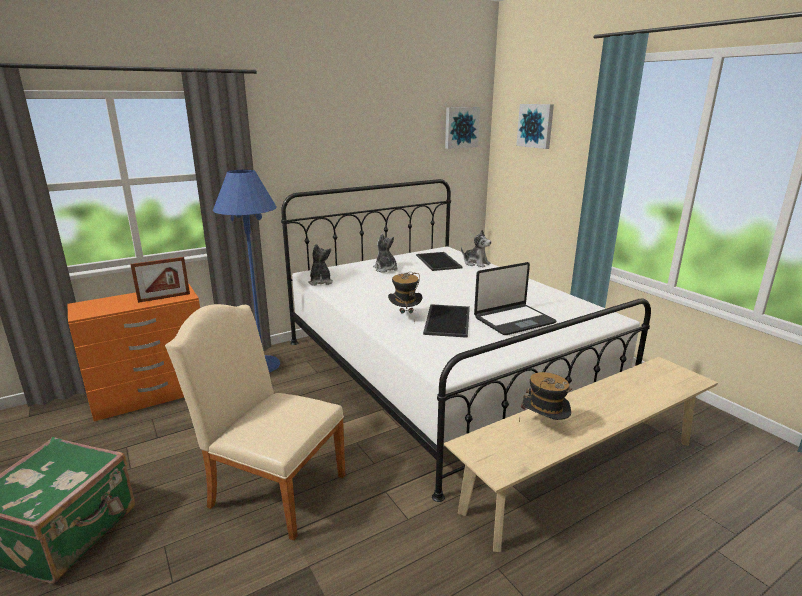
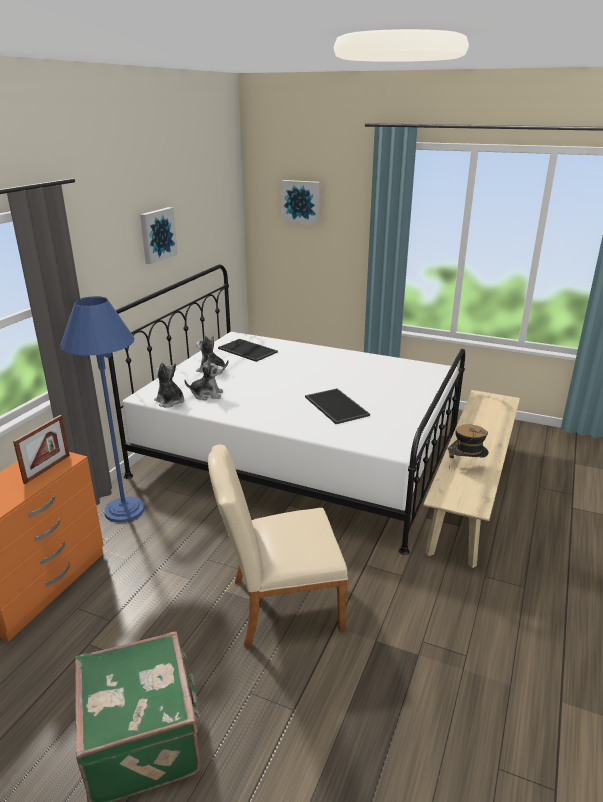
camera: 35 degrees left, 5 degrees up
hat [388,272,423,323] -> none
picture [445,107,480,149] -> picture moved to [140,207,178,264]
plush toy [461,230,491,268] -> plush toy moved to [184,356,223,400]
laptop [474,262,556,335] -> none

